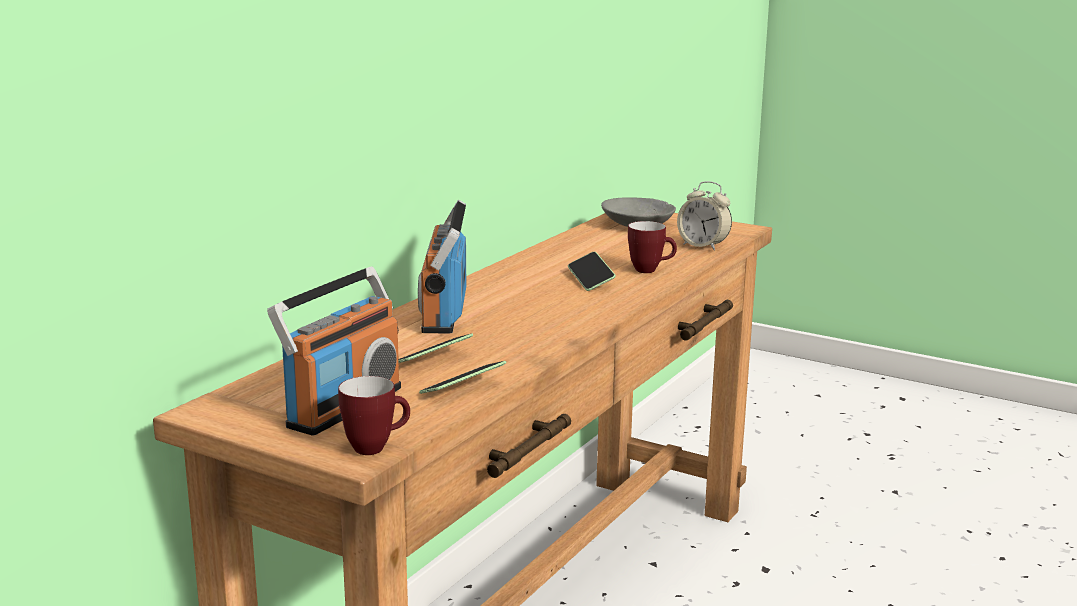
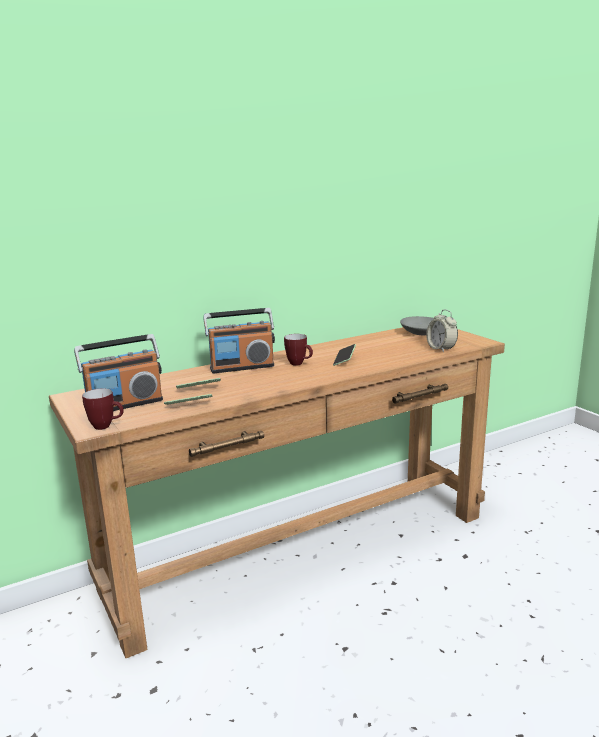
camera: 30 degrees right, 0 degrees up
radio [418,199,466,333] -> radio turned 135 degrees counterclockwise [203,308,275,373]
mug [628,221,677,273] -> mug moved to [284,334,313,366]

